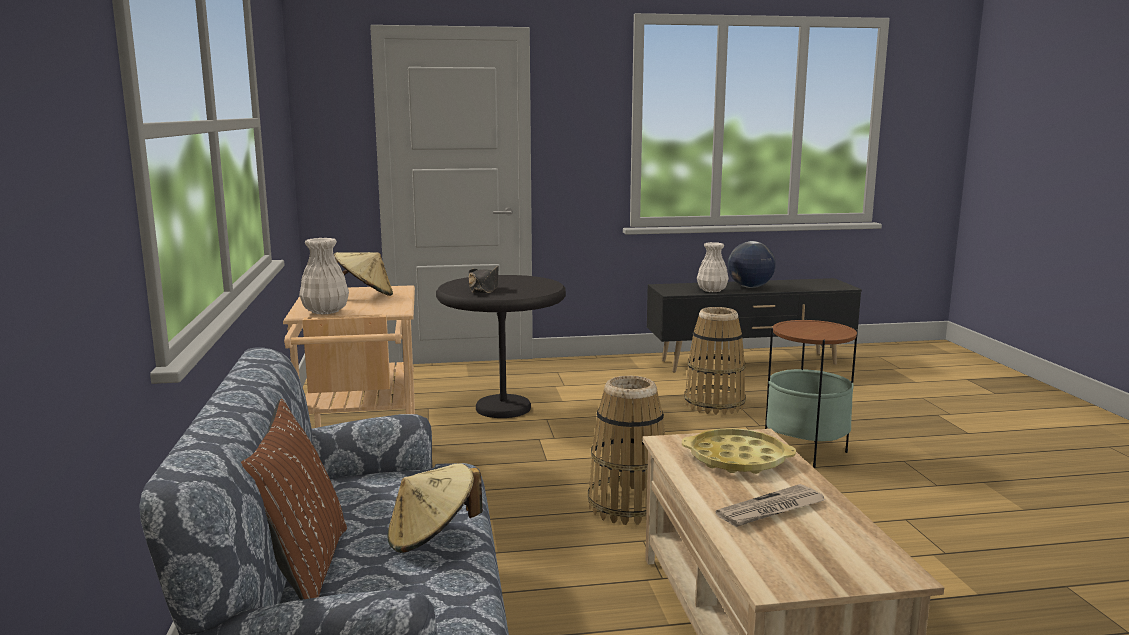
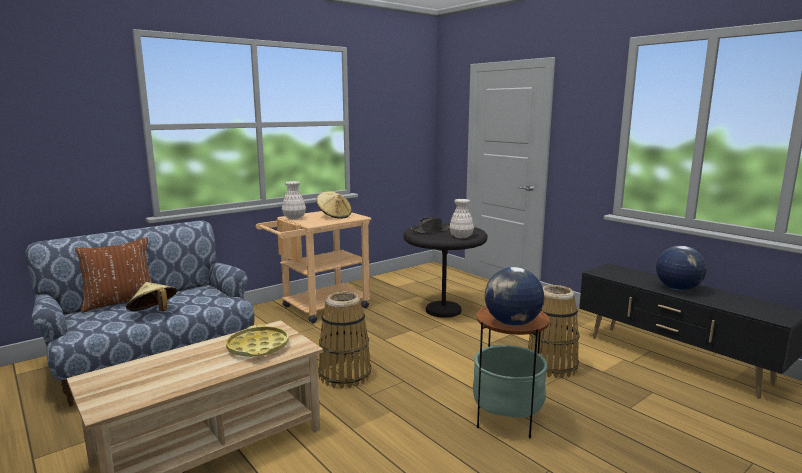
camera: 60 degrees right, 0 degrees up
white vase [697,242,729,292] -> white vase moved to [449,199,474,238]
newspaper [716,484,825,527] -> none
none -> globe [485,267,544,326]

